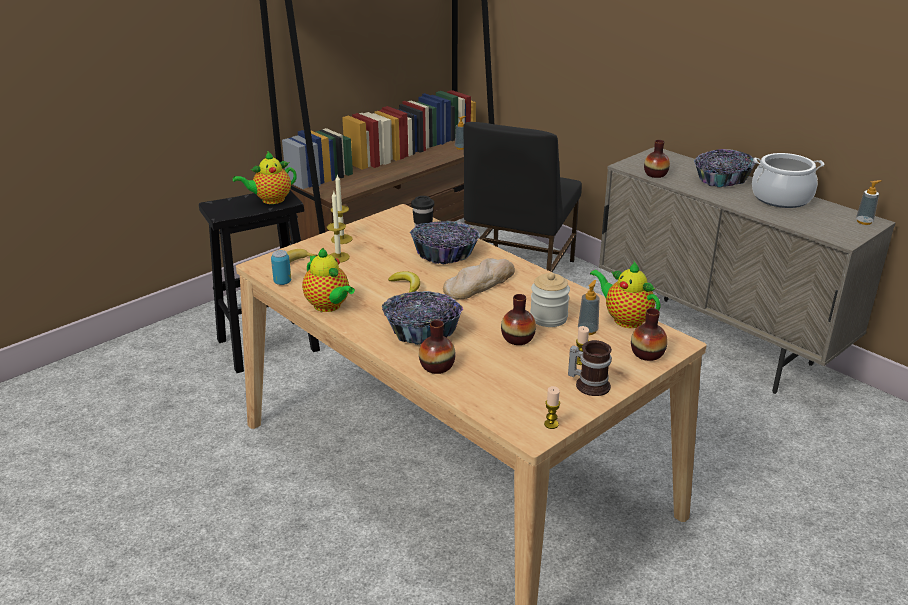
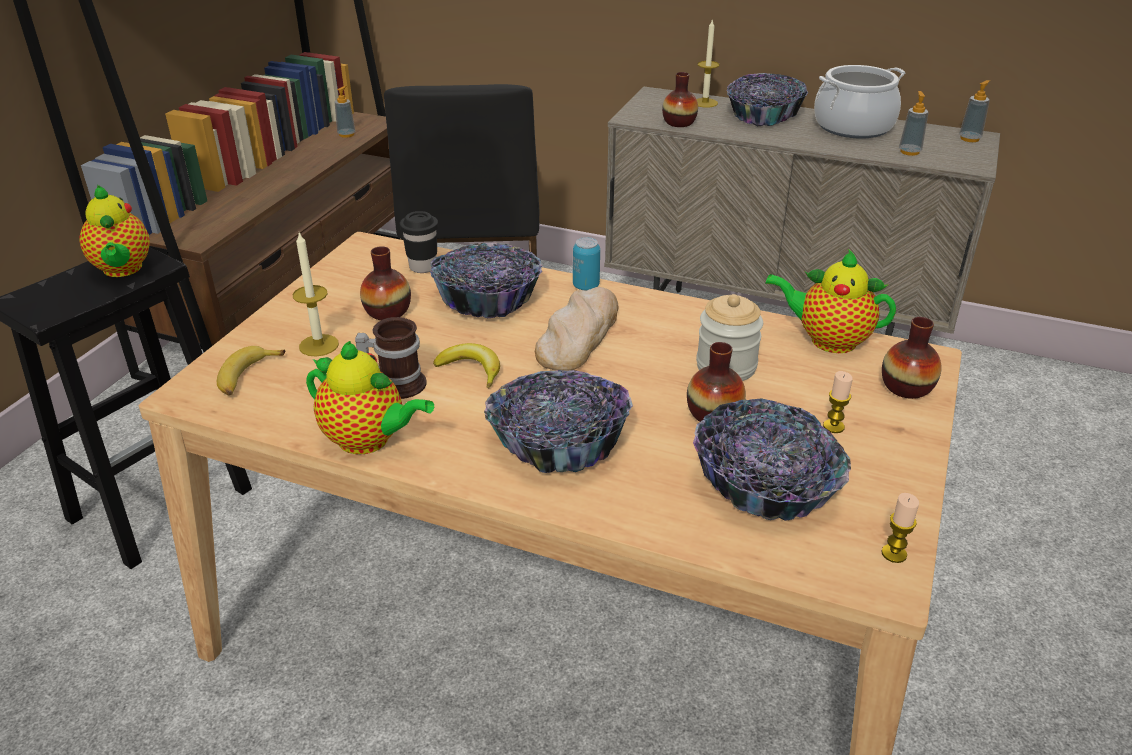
camera: 25 degrees left, 5 degrees up
teapot [233,151,297,204] -> teapot turned 60 degrees counterclockwise [80,185,150,277]
can [271,250,291,285] -> can moved to [573,237,600,291]
candle [330,175,353,244] -> candle moved to [697,20,720,108]
vase [419,320,455,374] -> vase moved to [360,246,411,320]
mug [568,340,612,396] -> mug moved to [355,317,427,399]
soap dispenser [578,280,600,335] -> soap dispenser moved to [899,91,928,156]
none -> bowl [693,398,851,521]

